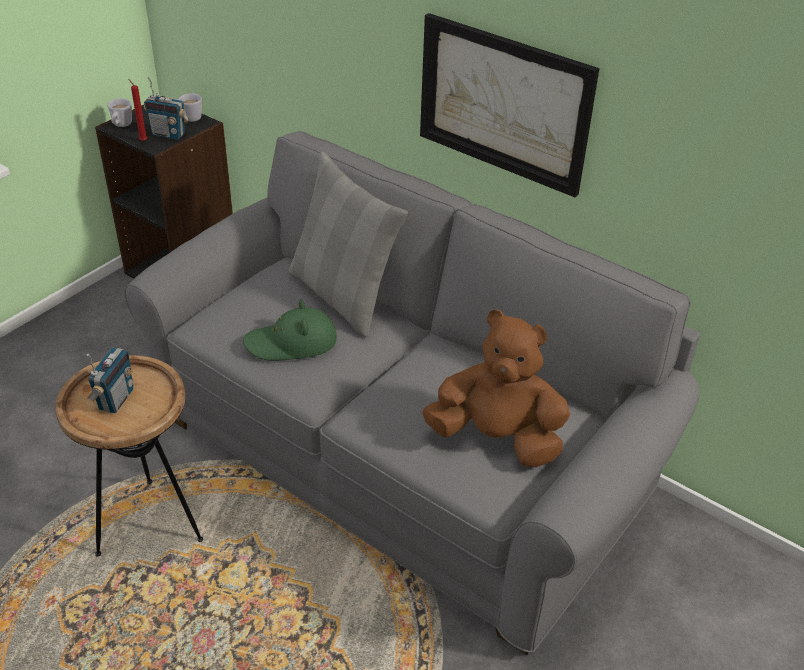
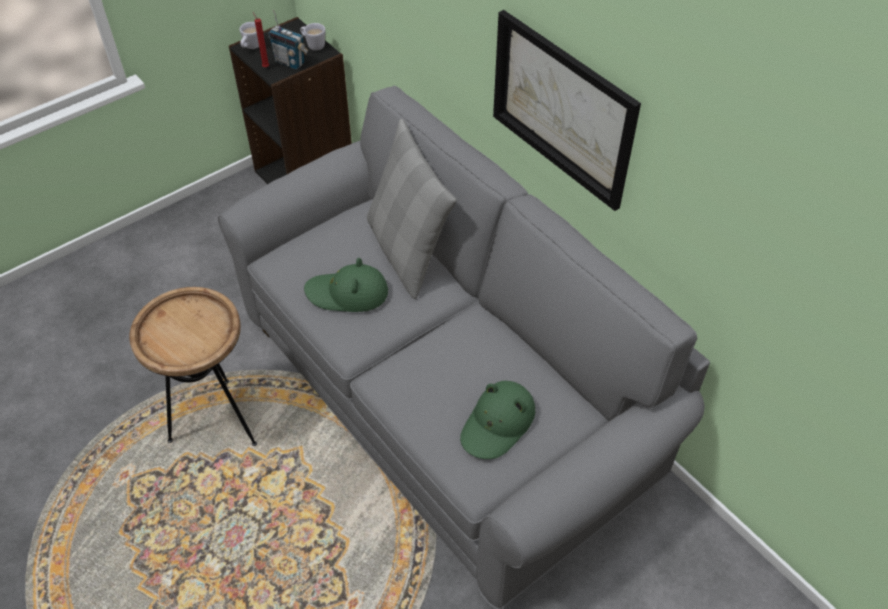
camera: 15 degrees right, 10 degrees up
radio [87,347,133,413] -> none
brown plush toy [422,310,570,467] -> green hat [460,381,535,459]

